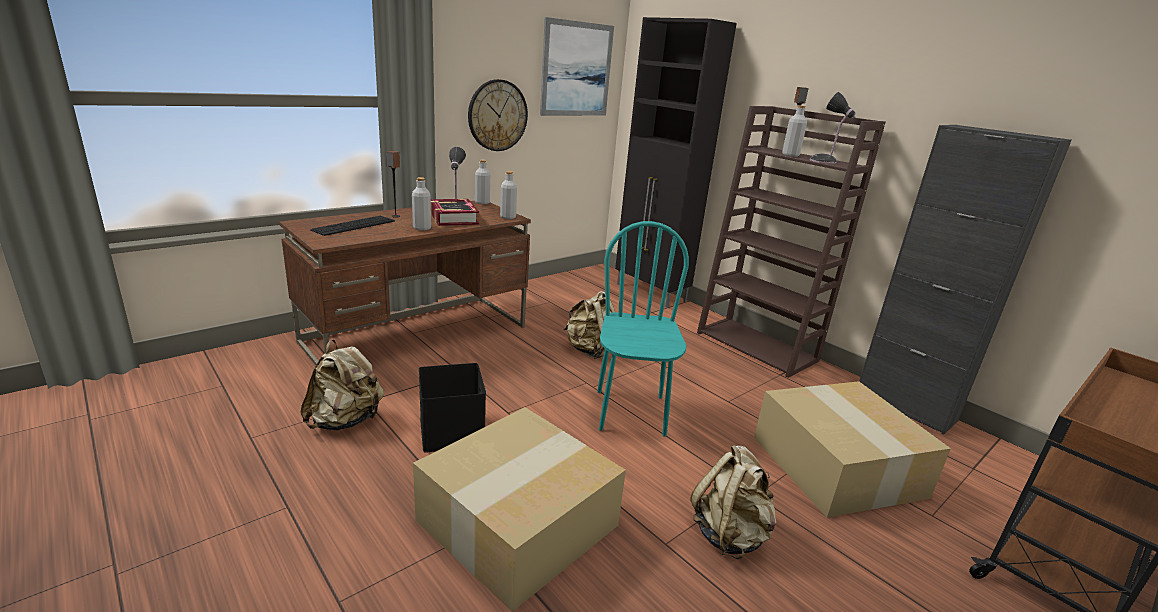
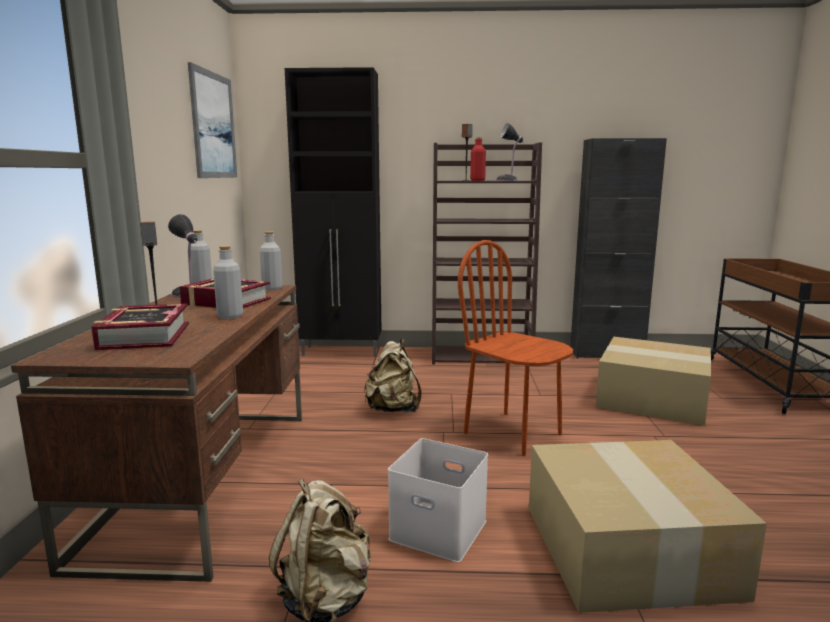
camera: 45 degrees left, 10 degrees down
keyboard [310,216,395,236] -> book [91,304,189,350]
black storage box [419,363,486,453] -> white storage box [388,438,488,563]
wall clock [468,79,528,151] -> none
turquoise chair [597,221,689,437] -> brown chair [458,240,573,456]
beige backpack [691,445,776,559] -> none
grey bottle [782,105,807,157] -> red bottle [470,137,486,181]

